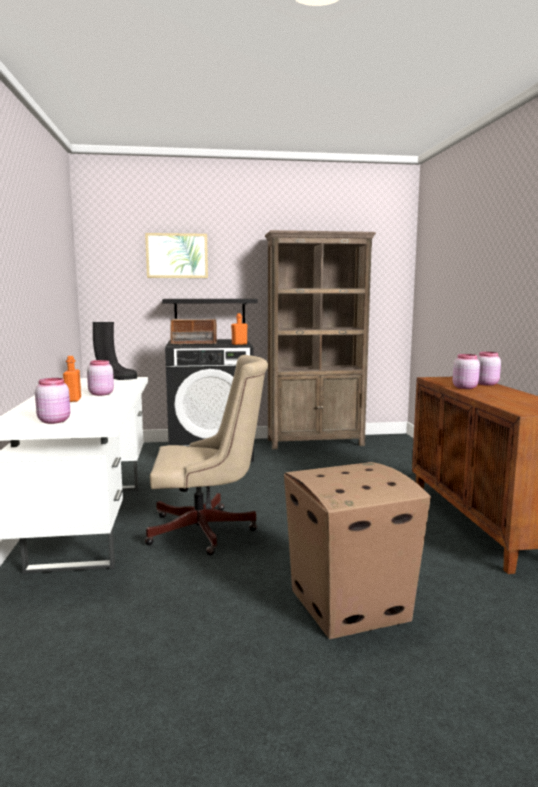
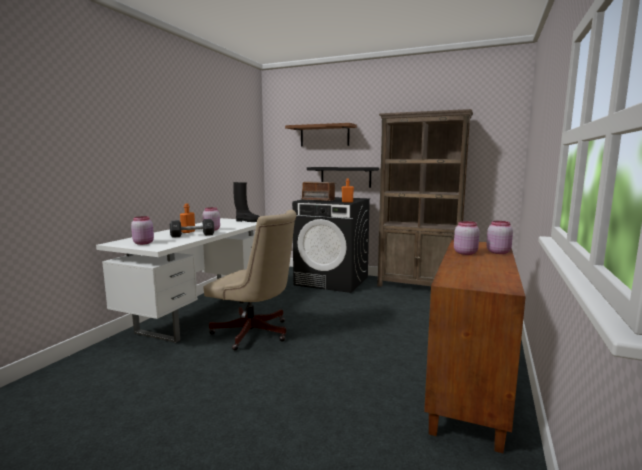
camera: 30 degrees right, 0 degrees up
picture [145,233,208,278] -> brown shelf [285,123,357,147]
cardboard box [284,462,431,639] -> none
none -> black dumbbell [170,219,214,238]

